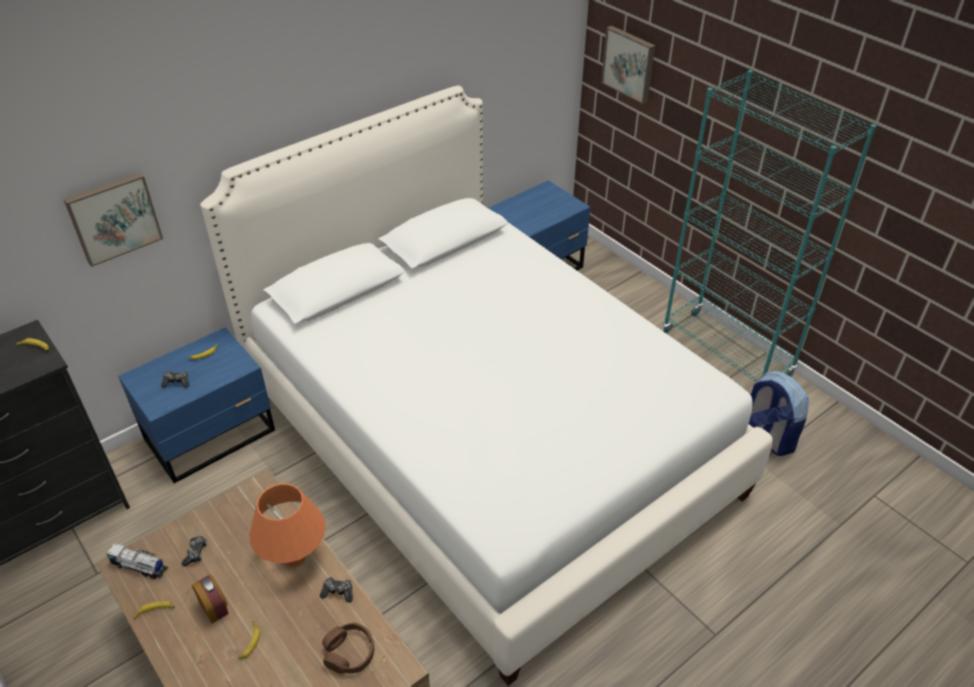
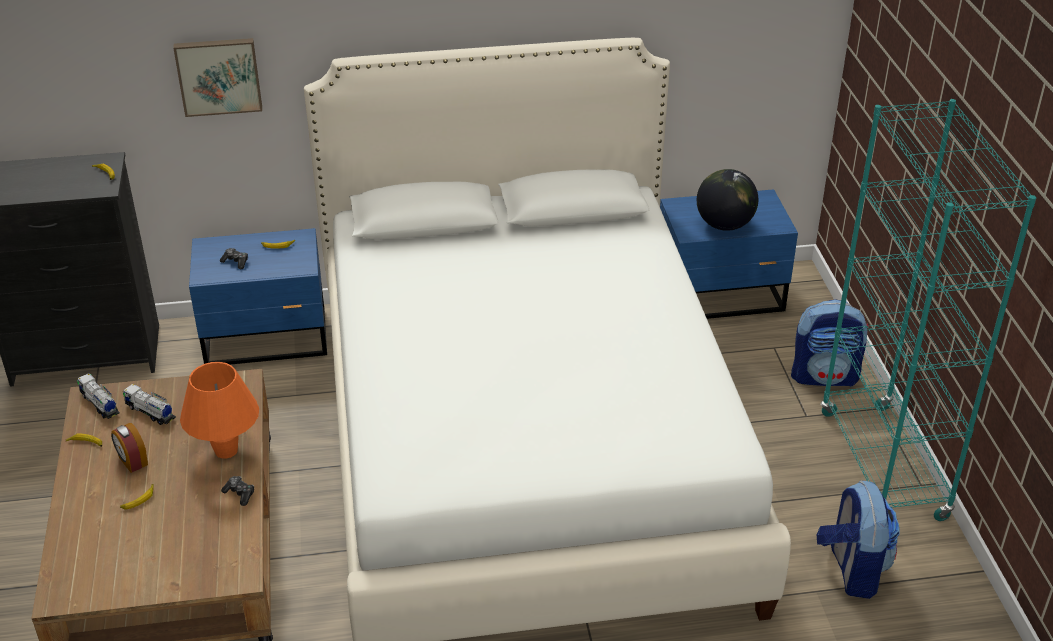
camera: 30 degrees right, 5 degrees down
game controller [182,536,207,566] -> toy truck [123,384,176,425]
alarm clock [192,574,229,624] -> alarm clock turned 150 degrees clockwise [111,423,148,473]
brown headphones [322,623,374,674] -> none
picture [601,26,655,104] -> none
none -> globe [697,169,758,231]
none -> backpack [791,299,869,387]

